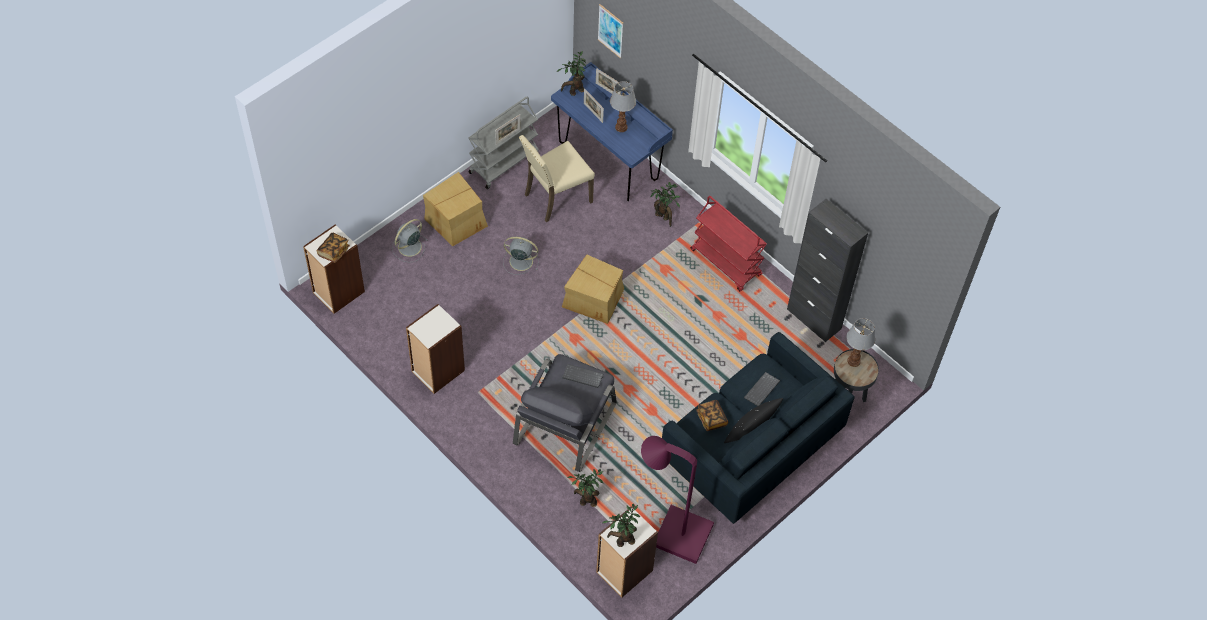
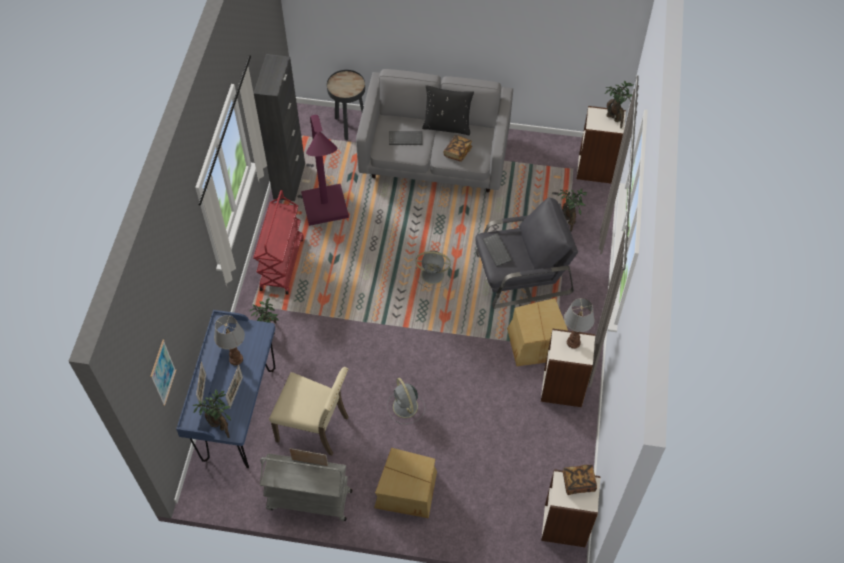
camera: 125 degrees left, 0 degrees up
grey fan [392,219,427,262] -> grey fan moved to [416,251,451,289]
cardboard box [562,255,624,324] -> cardboard box moved to [507,298,568,366]
purple floor lamp [641,436,714,564] -> purple floor lamp moved to [301,115,349,226]
blue sofa [662,332,855,524] -> grey sofa [356,69,513,192]
table lamp [847,318,875,367] -> table lamp moved to [564,298,595,349]

